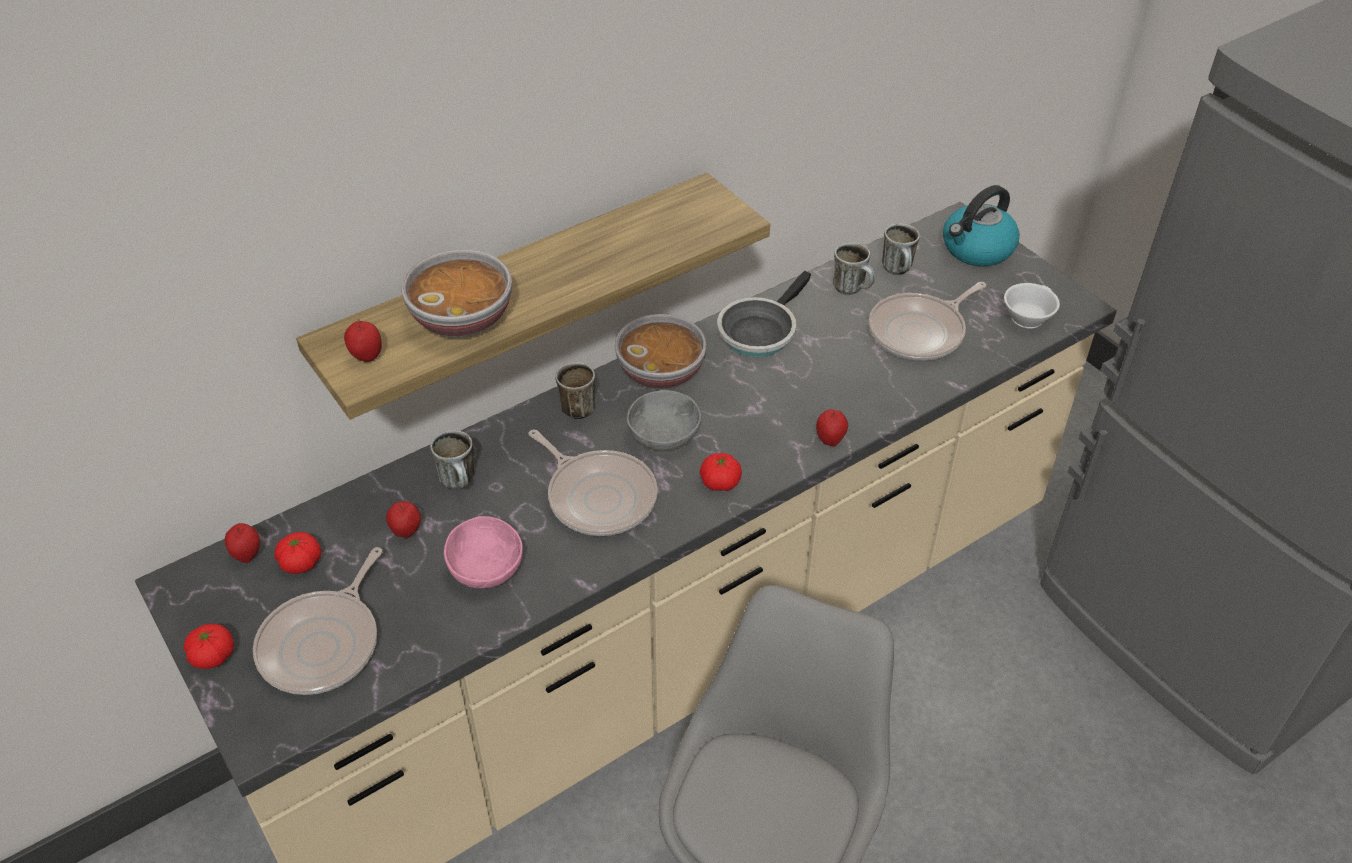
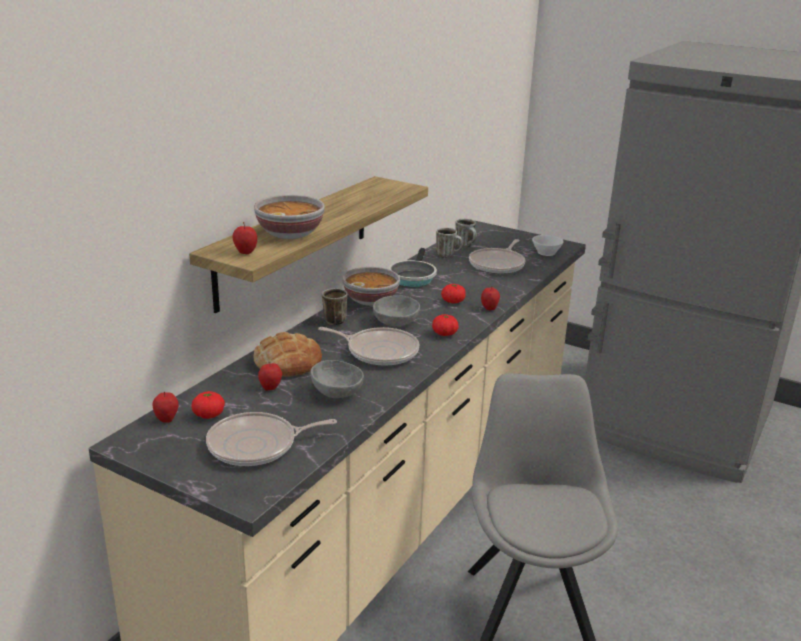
camera: 25 degrees left, 20 degrees down
tomato [184,624,234,669] -> tomato moved to [441,284,466,303]
frying pan [253,547,382,695] -> frying pan turned 75 degrees clockwise [206,412,337,466]
mug [430,430,474,489] -> bread [253,332,322,377]
pink bowl [444,516,523,588] -> grey bowl [311,360,364,398]
kettle [943,185,1020,266] -> none

